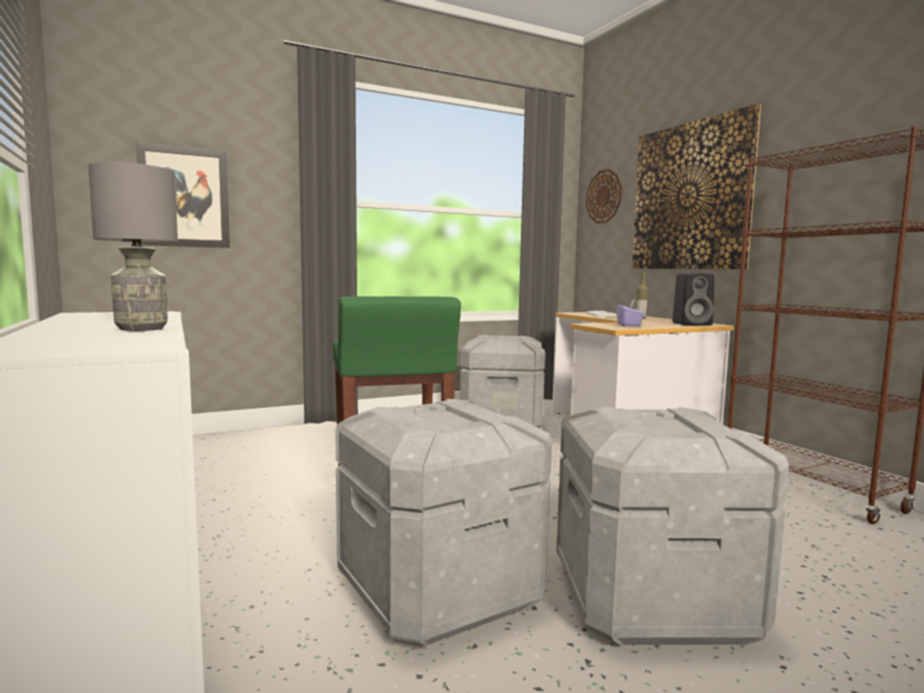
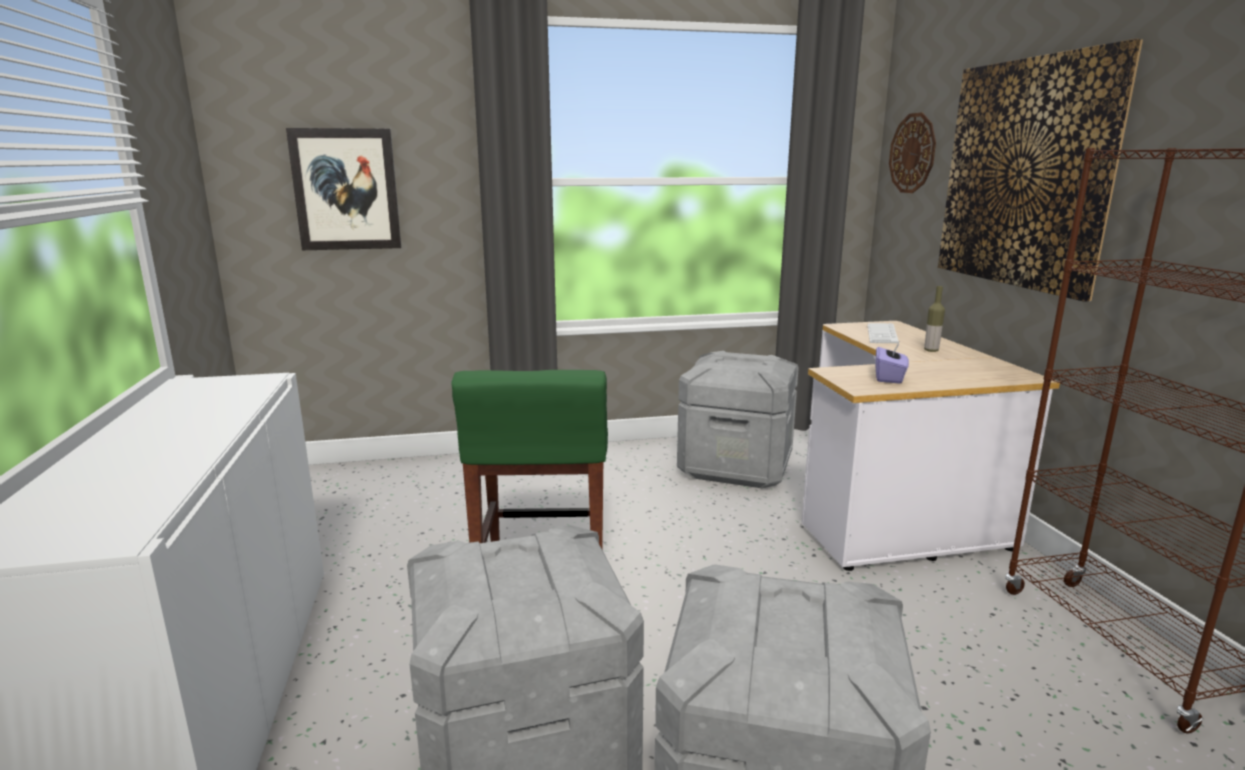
camera: 15 degrees right, 10 degrees up
grey table lamp [88,162,178,331] -> none
black speaker [672,273,714,326] -> none

